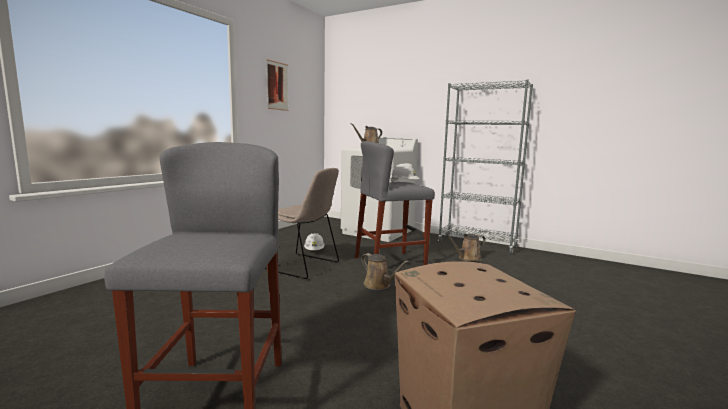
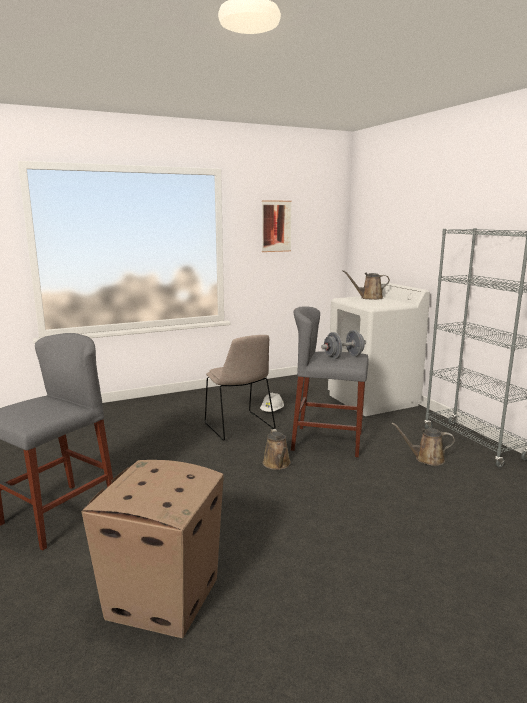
camera: 35 degrees right, 5 degrees up
white hard hat [390,163,420,182] -> grey dumbbell [321,330,366,359]

